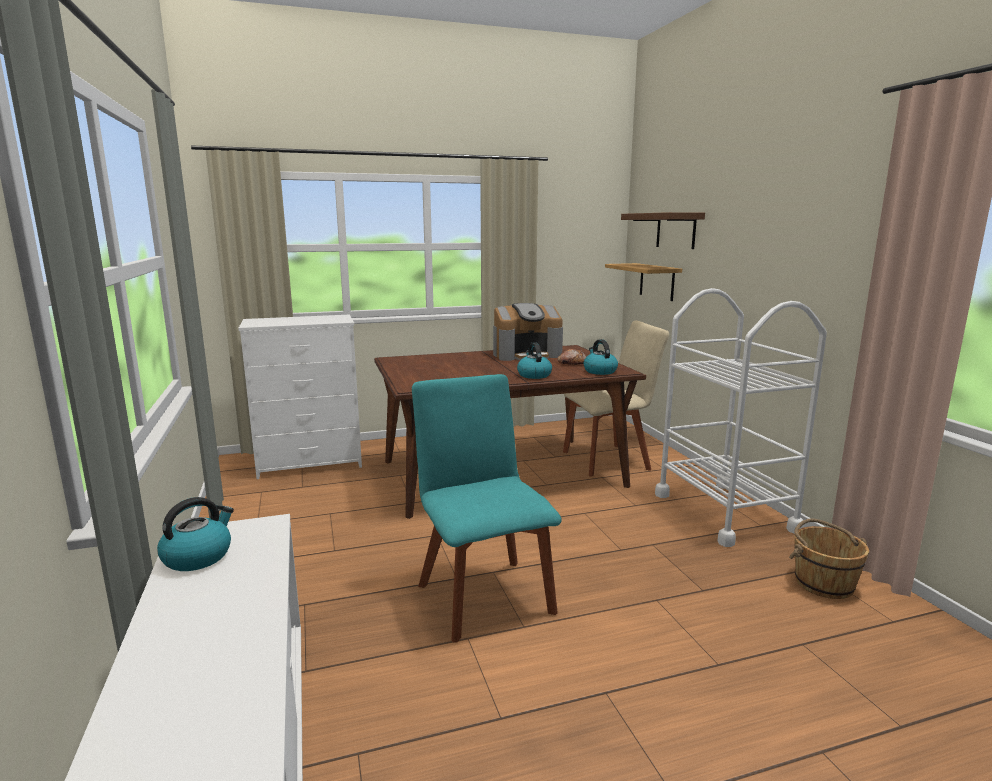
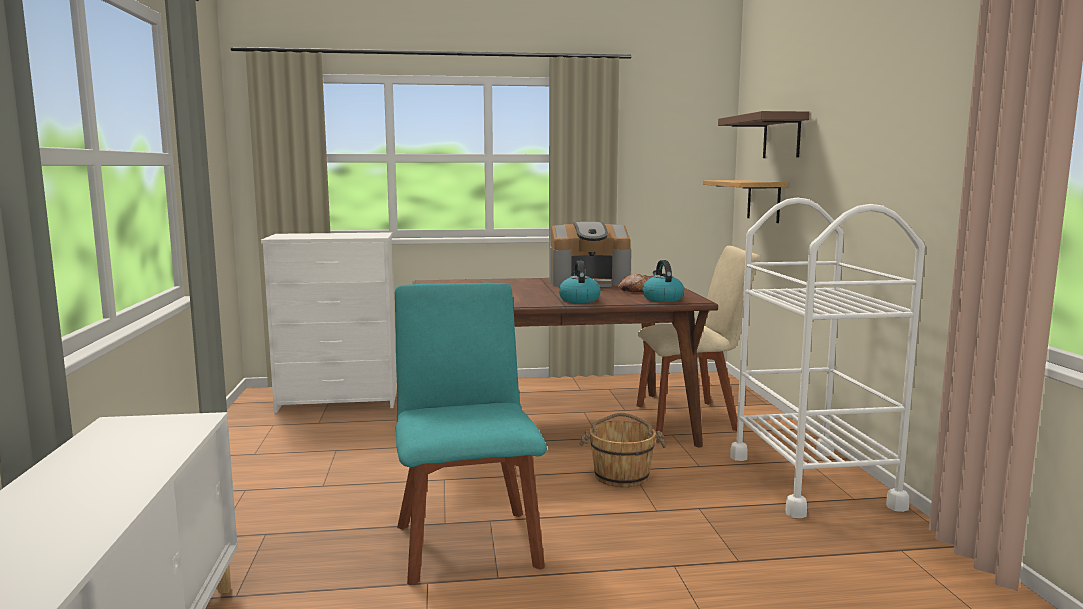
camera: 10 degrees right, 5 degrees down
kettle [157,497,234,571] -> none
brown bucket [789,518,869,599] -> brown bucket moved to [579,413,666,487]

